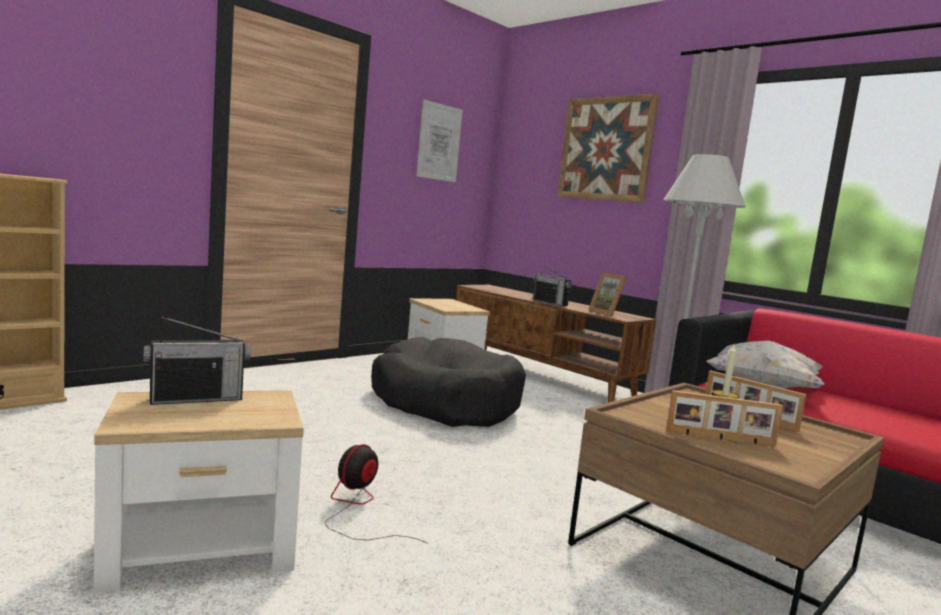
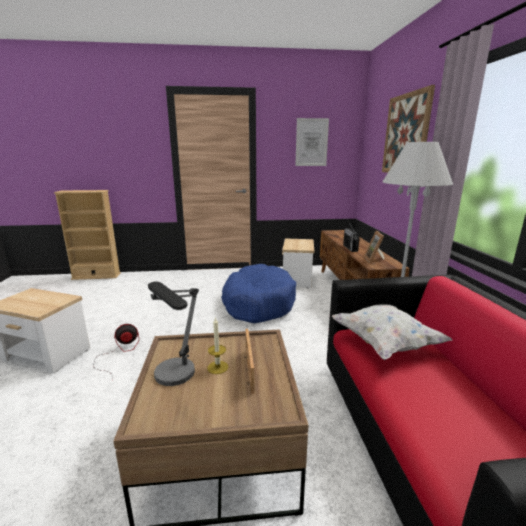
camera: 40 degrees right, 10 degrees up
radio [143,317,251,405] -> none
black dog bed [371,337,526,427] -> blue dog bed [221,264,296,323]
picture frame [666,390,783,447] -> table lamp [148,281,199,386]

